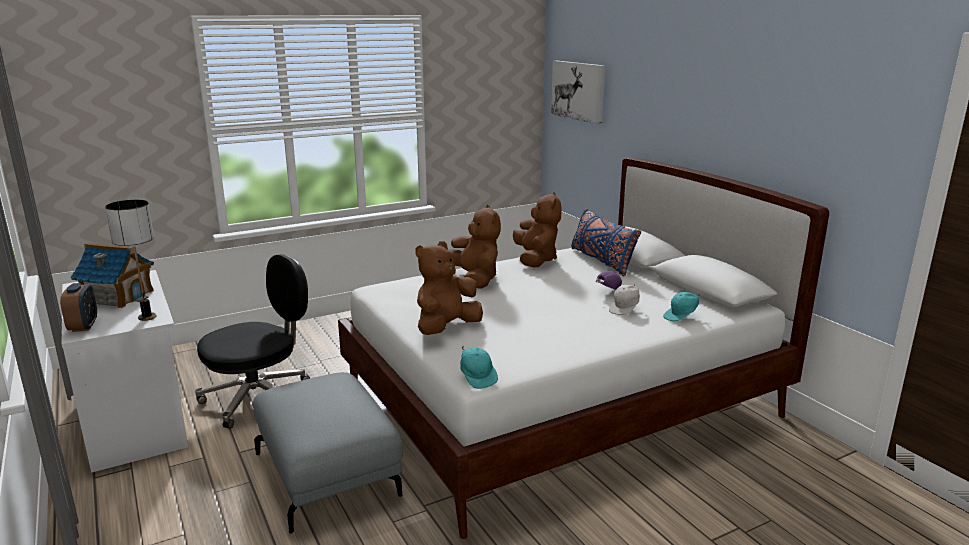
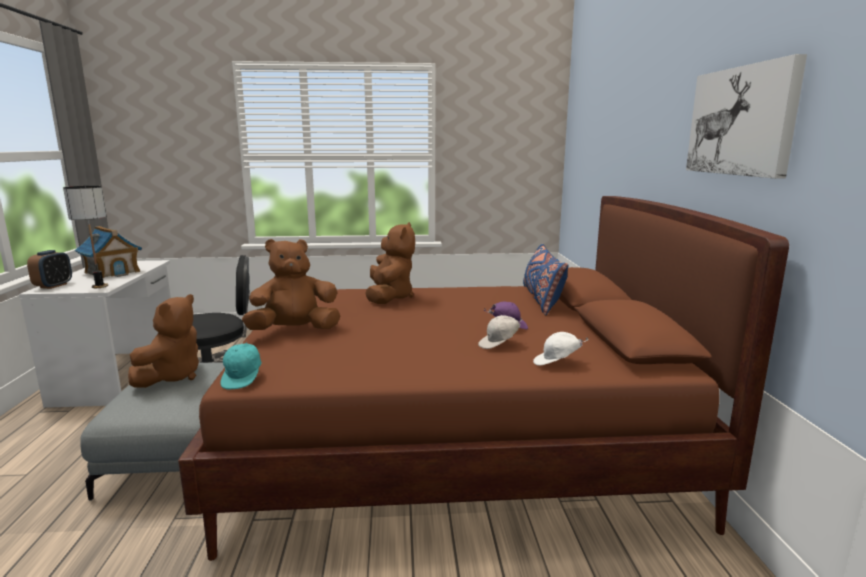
camera: 25 degrees right, 5 degrees down
white bed [338,157,829,539] -> brown bed [178,196,789,561]
brown plush toy [513,192,561,268] -> brown plush toy moved to [128,294,199,388]
picture [551,61,605,124] -> picture moved to [686,54,807,179]
turquoise cap [663,292,700,321] -> white cap [533,332,588,366]

